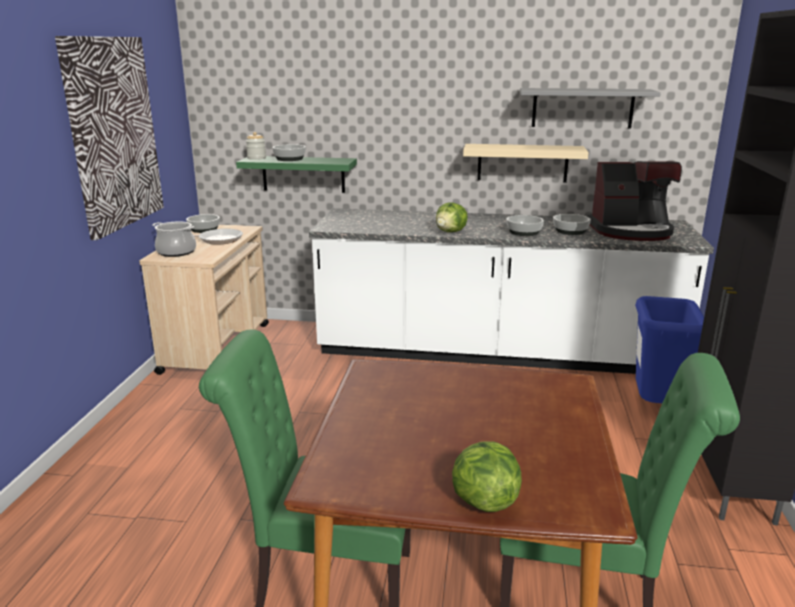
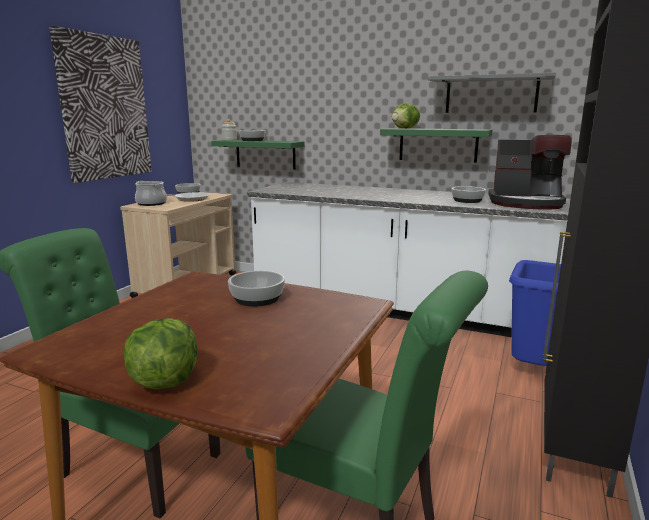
camera: 15 degrees right, 5 degrees down
lettuce [436,202,468,232] -> lettuce moved to [392,103,420,129]
beige shelf [463,144,589,183] -> green shelf [380,128,492,163]
bowl [506,215,544,236] -> bowl moved to [228,271,285,307]

